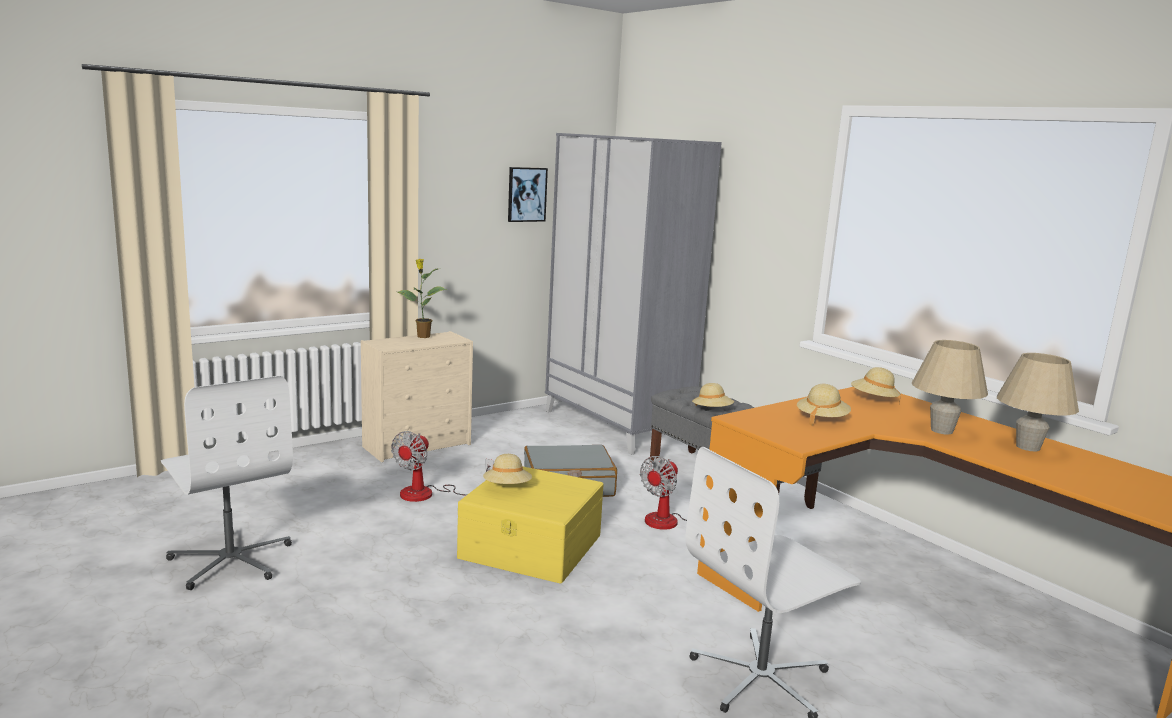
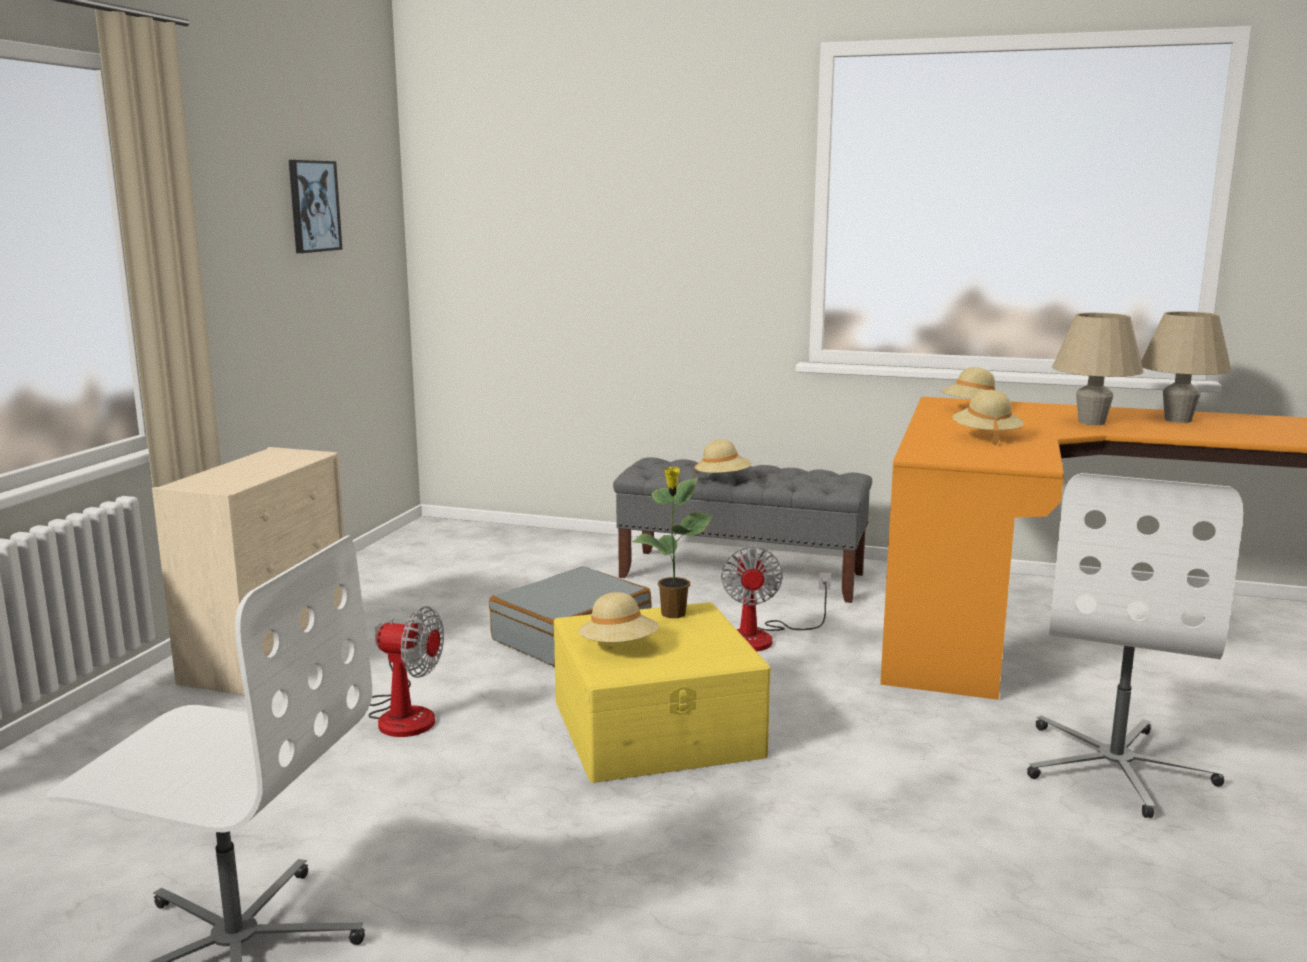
camera: 35 degrees left, 0 degrees up
fan [391,431,493,502] -> fan turned 60 degrees counterclockwise [368,606,444,737]
potted plant [398,259,447,338] -> potted plant moved to [632,467,712,618]
grey wardrobe [545,133,722,455] -> none

